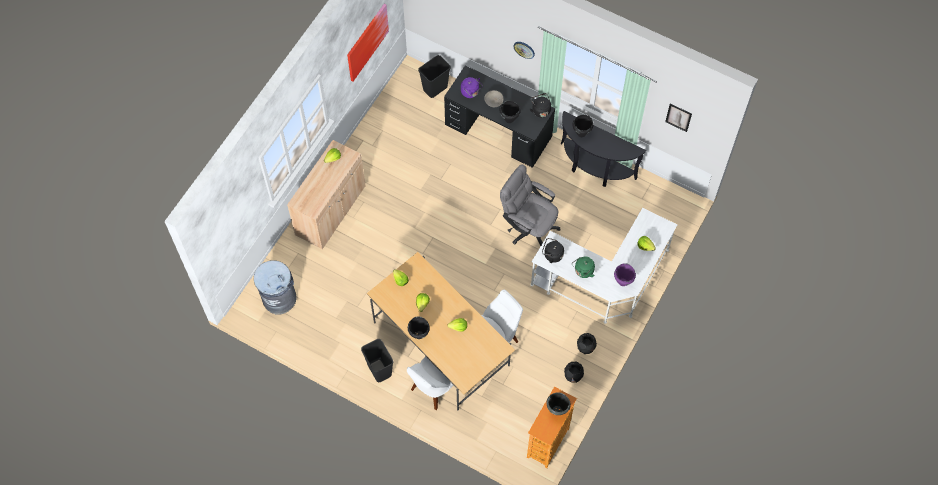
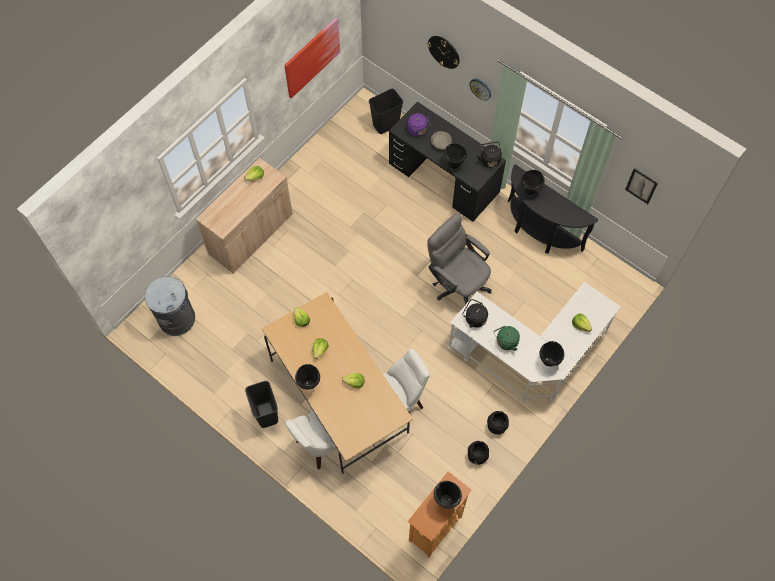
camera: 10 degrees right, 0 degrees up
purple cooking pot [614,263,636,286] -> black cooking pot [539,341,564,367]
none -> wall clock [427,36,460,69]

